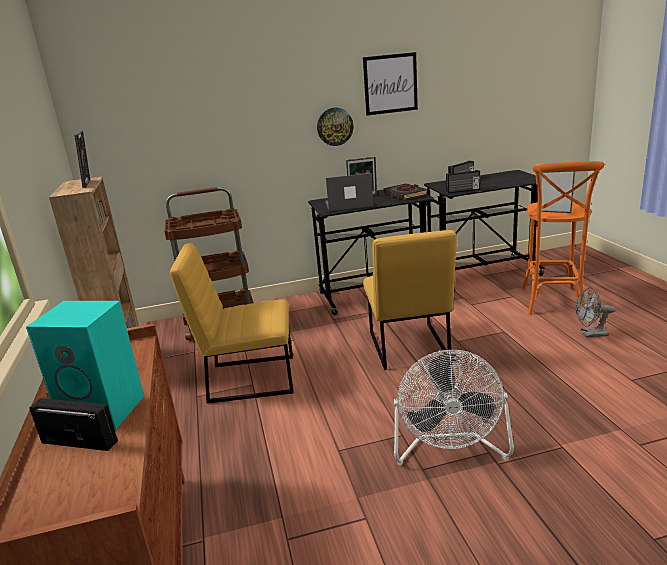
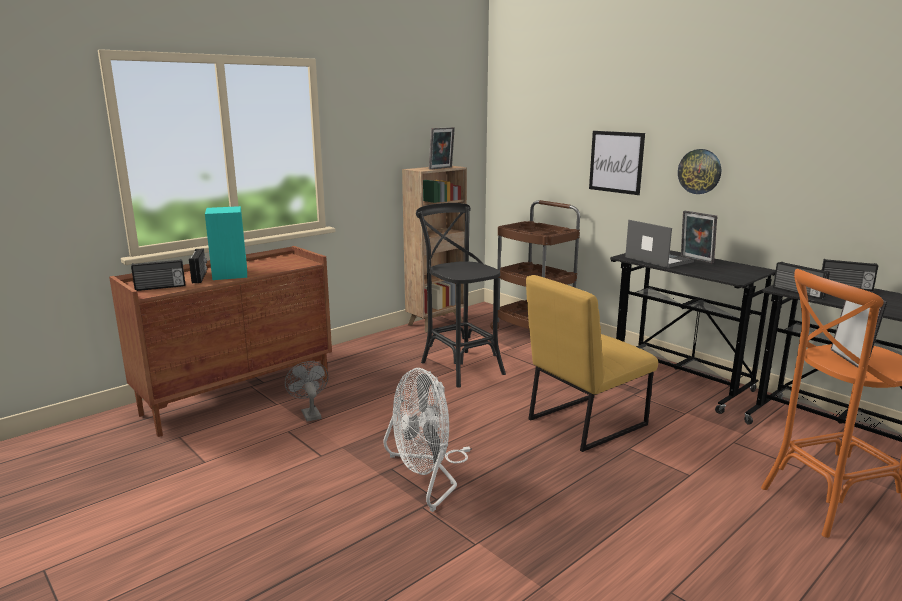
camera: 60 degrees right, 5 degrees down
yellow chair [170,243,294,403] -> black stool [416,203,506,388]
picture [363,52,418,116] -> picture moved to [589,131,645,195]
black book [383,183,427,200] -> none
grey fan [576,287,615,337] -> grey fan moved to [285,361,328,422]
none -> radio [131,259,185,291]

